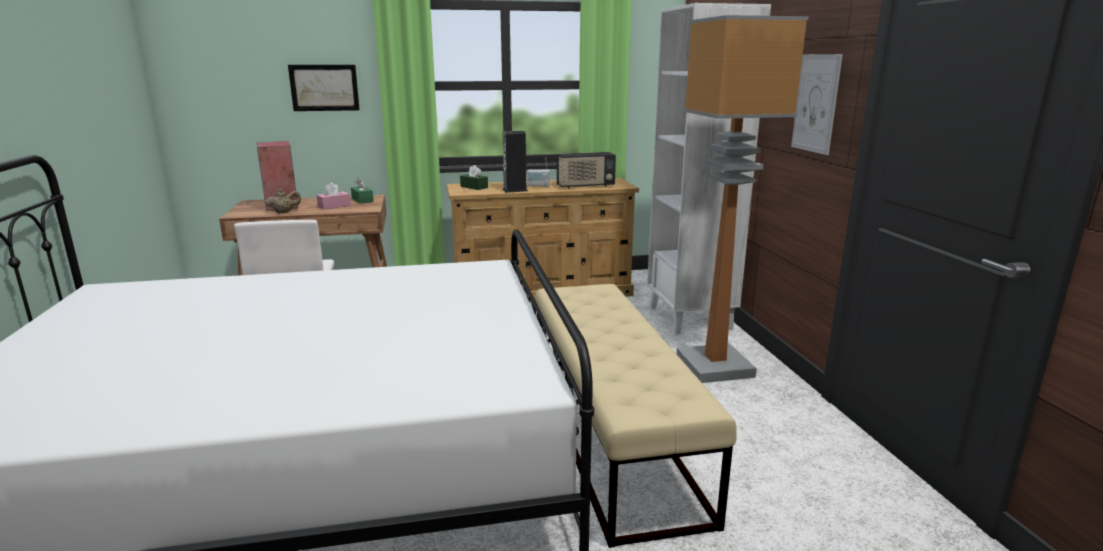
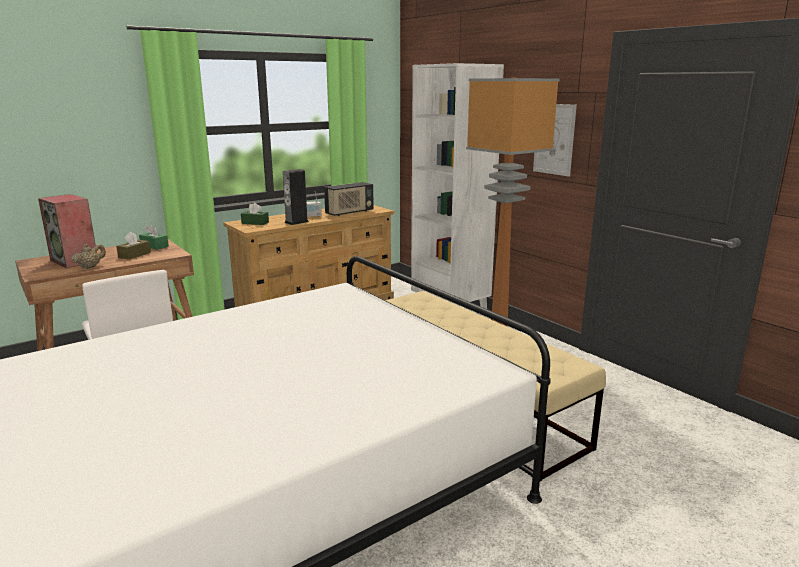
camera: 25 degrees left, 0 degrees up
picture [288,65,360,111] -> none
pink tissue box [317,182,351,210] -> brown tissue box [116,232,151,260]

